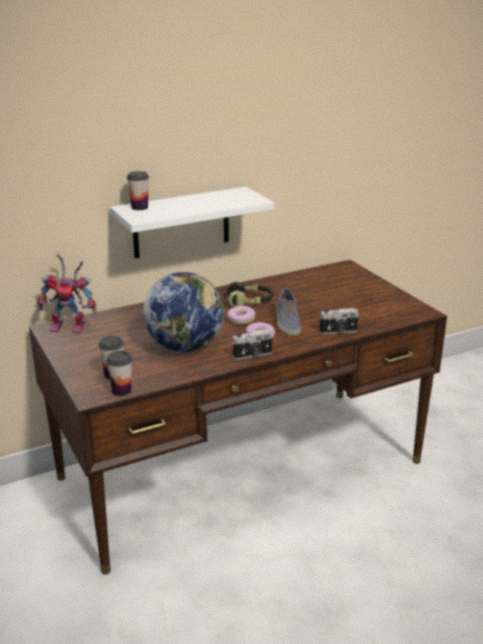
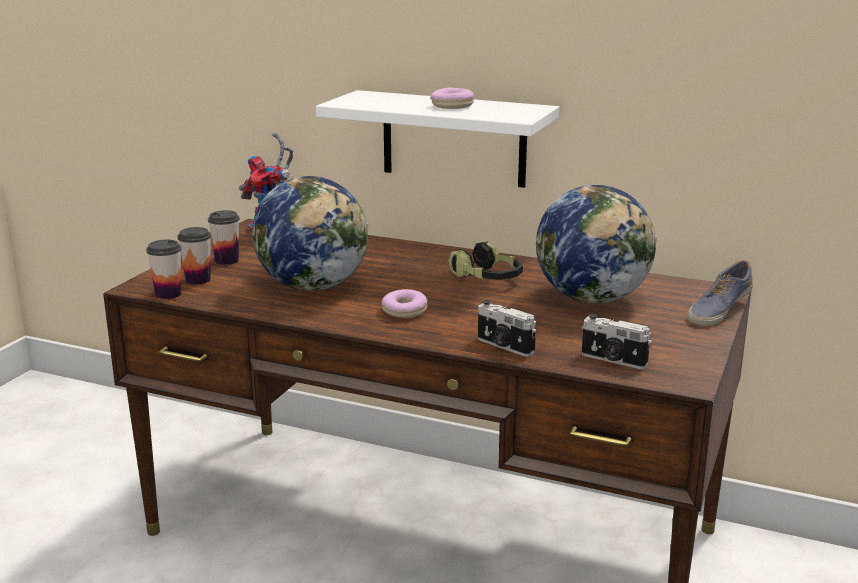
camera: 50 degrees right, 5 degrees down
cup [127,171,149,210] -> cup moved to [208,210,240,265]
donut [227,306,255,325] -> donut moved to [430,88,474,109]
camera [232,329,273,360] -> camera moved to [582,314,652,369]
shoe [277,288,301,336] -> shoe moved to [688,260,753,326]
none -> globe [536,185,657,303]

